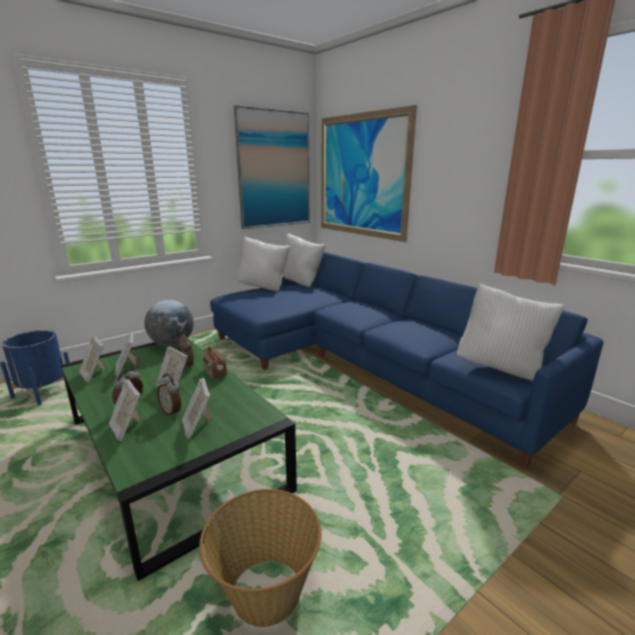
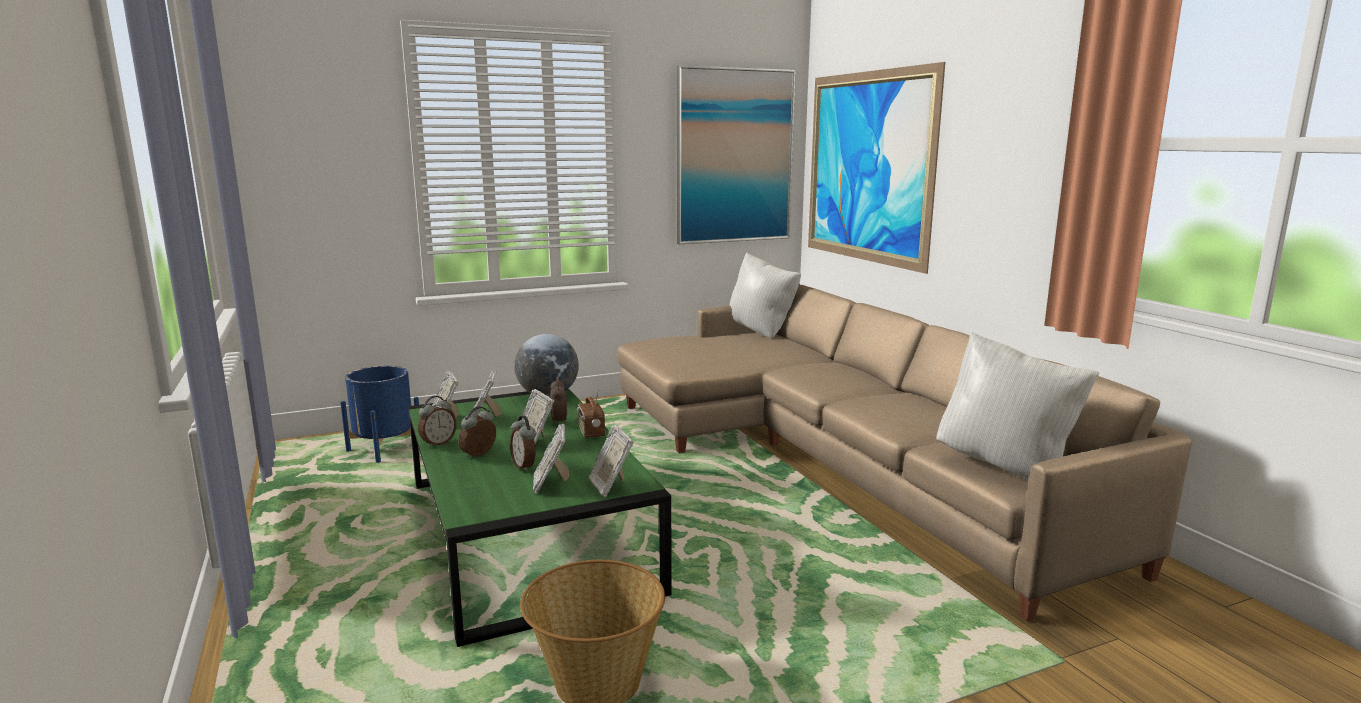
camera: 15 degrees right, 5 degrees down
picture frame [109,379,141,441] -> picture frame moved to [589,425,634,497]
blue sofa [210,252,604,468] -> beige sofa [617,284,1192,622]
white pillow [237,236,290,291] -> none
none -> alarm clock [418,396,457,447]

